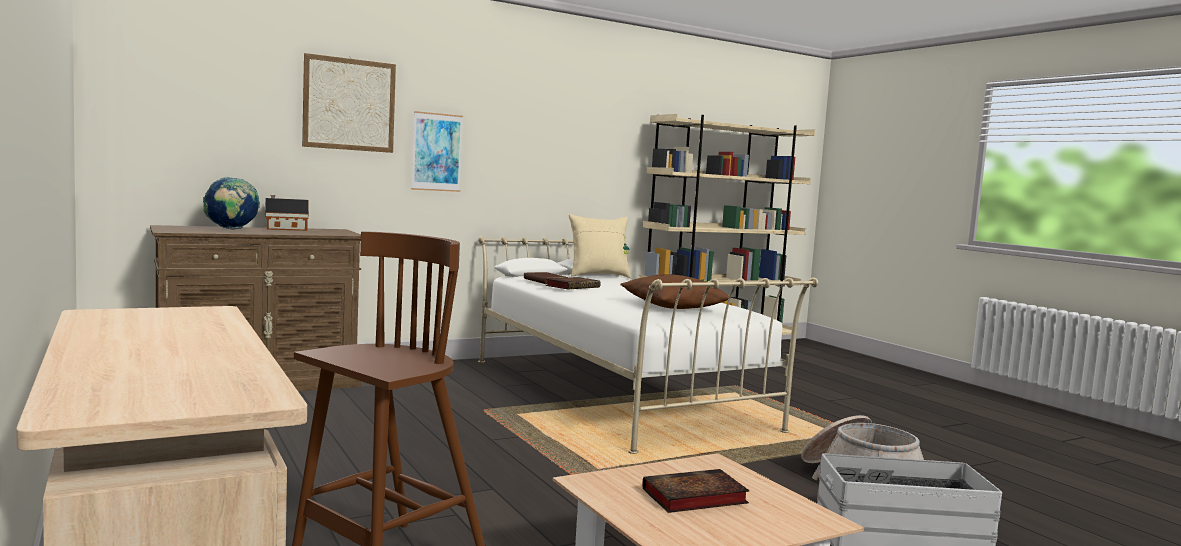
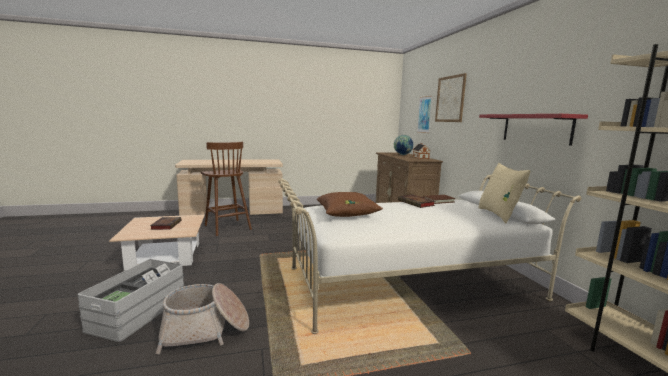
camera: 105 degrees right, 5 degrees up
picture [411,111,463,192] -> picture moved to [417,96,432,133]
none -> red shelf [479,114,588,146]

